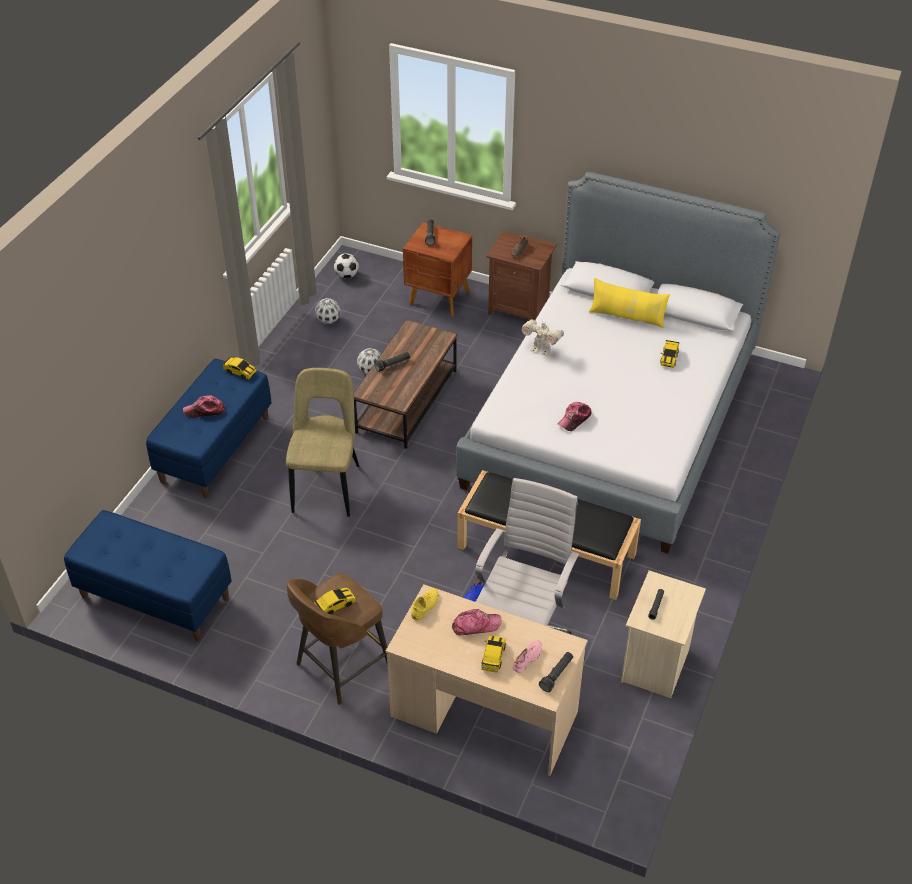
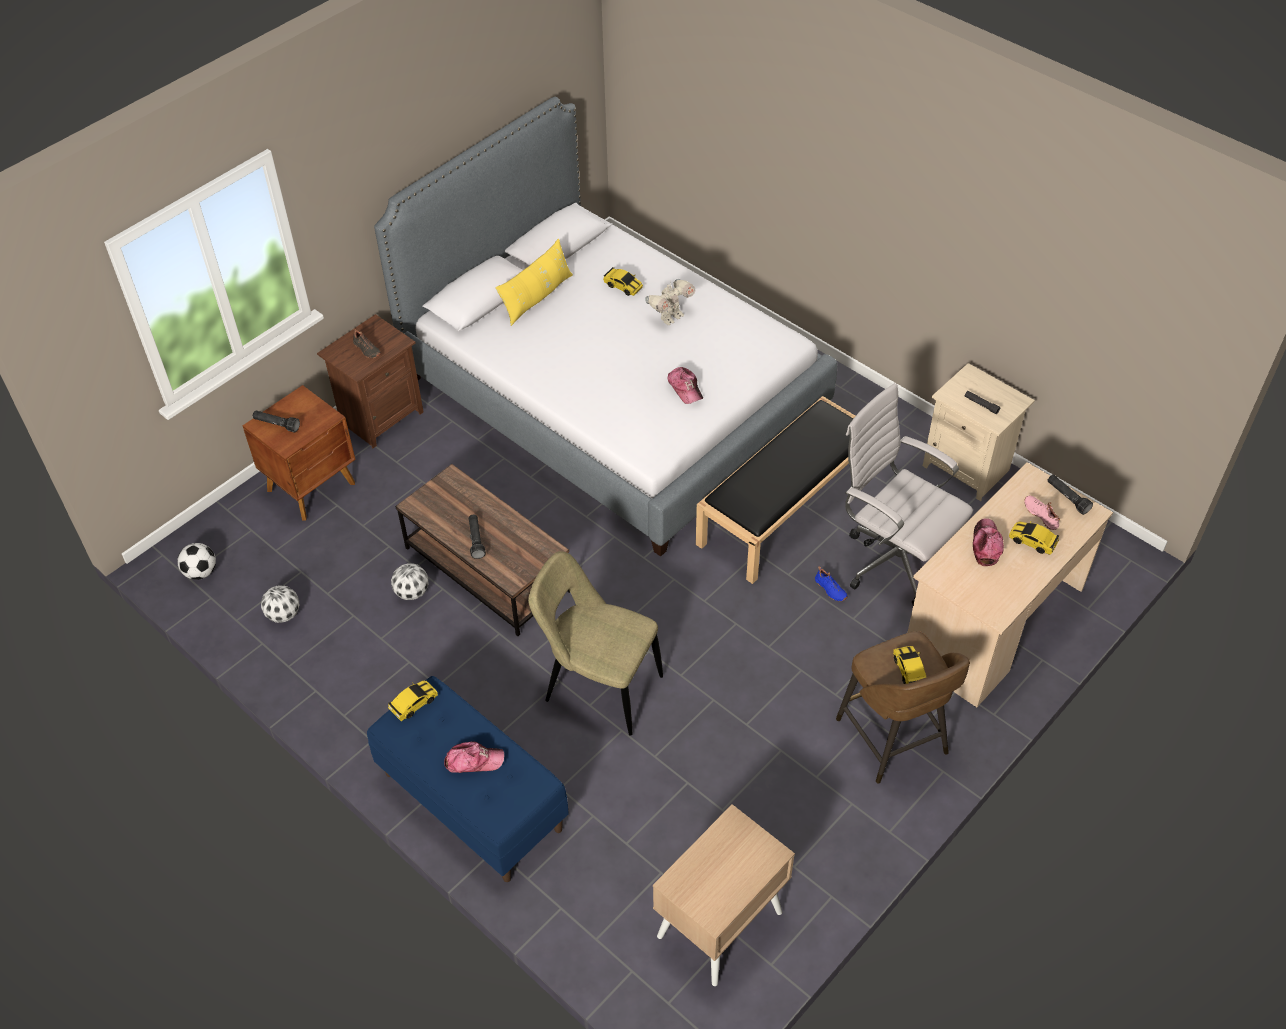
camera: 70 degrees left, 5 degrees up
blue bench [64,510,232,641] -> beige nightstand [653,804,795,986]
cap [183,395,225,418] -> cap turned 105 degrees counterclockwise [444,742,504,773]
yellow shoe [411,588,439,621] -> none
toy robot [522,319,564,356] -> toy robot moved to [645,279,695,325]

